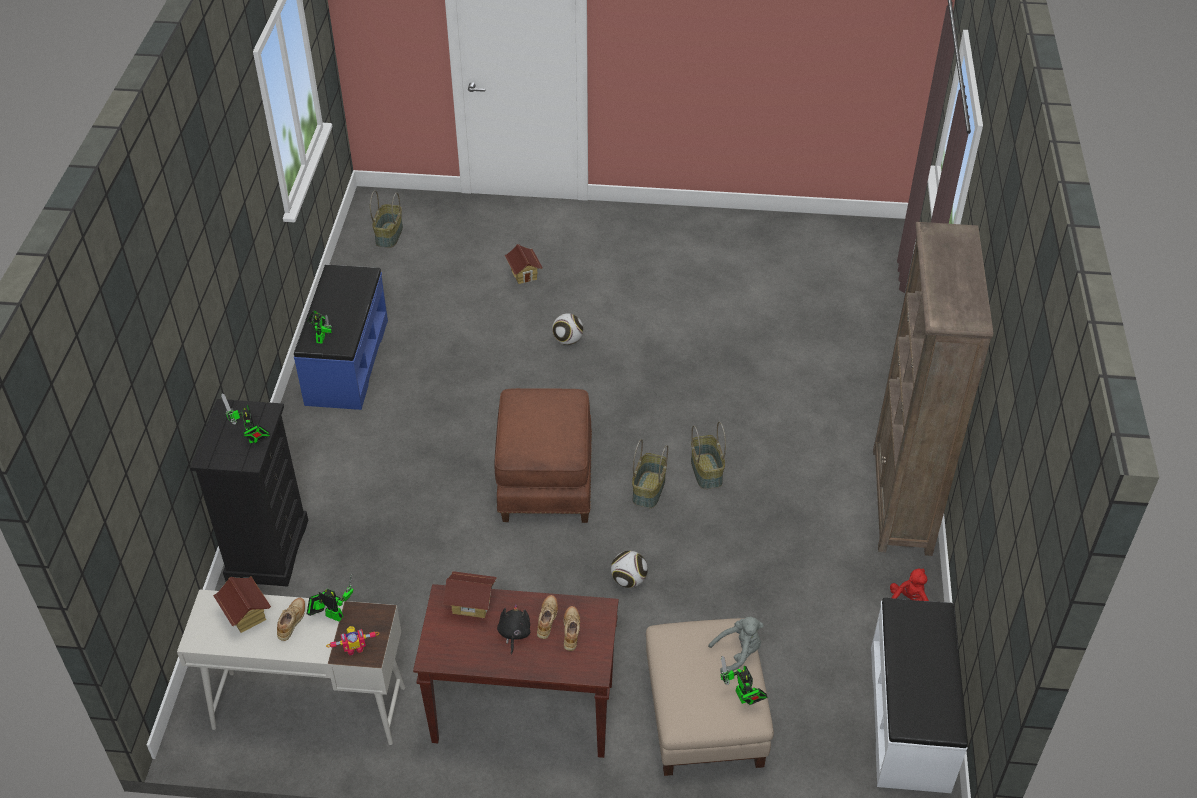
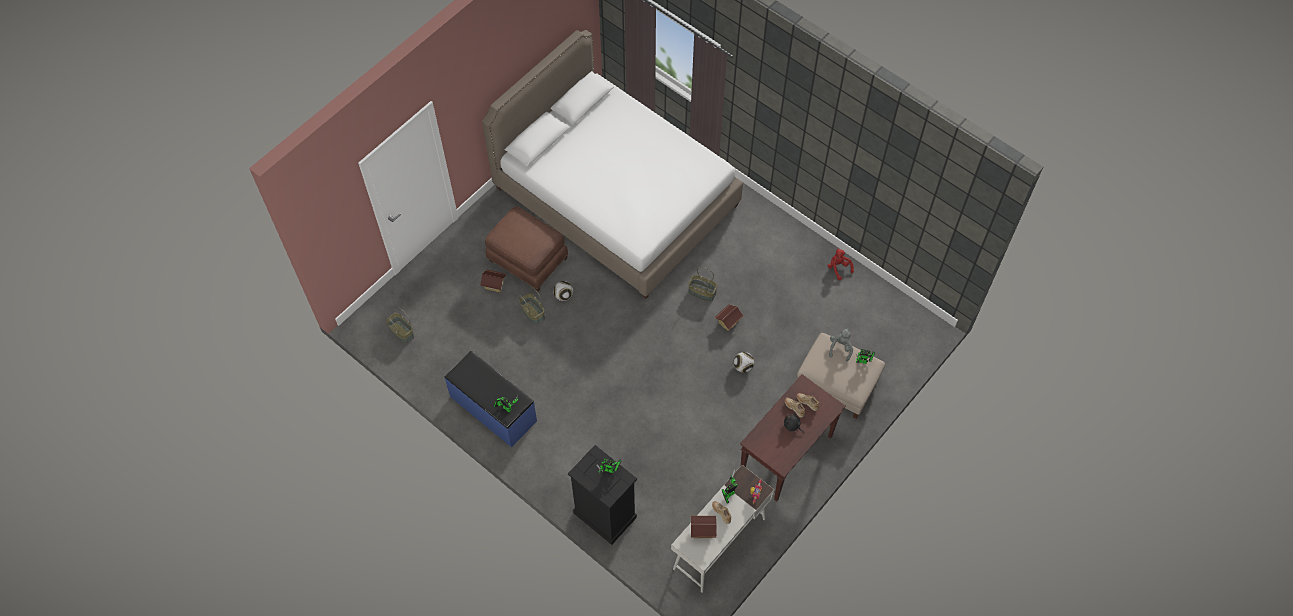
camera: 55 degrees left, 15 degrees up
toy house [443,571,497,618] -> toy house moved to [715,304,744,331]
brown ottoman [495,388,592,523] -> brown ottoman moved to [485,206,568,292]
basket [632,439,668,508] -> basket moved to [519,287,545,325]
white bench [871,598,968,793] -> none
brown bookcase [873,222,993,556] -> none
none -> white bed [482,30,743,299]

